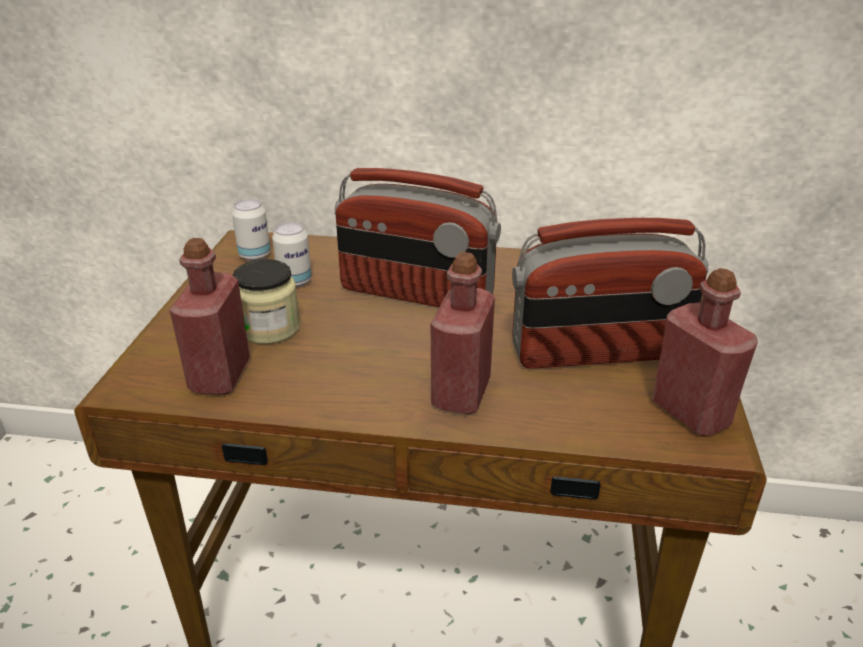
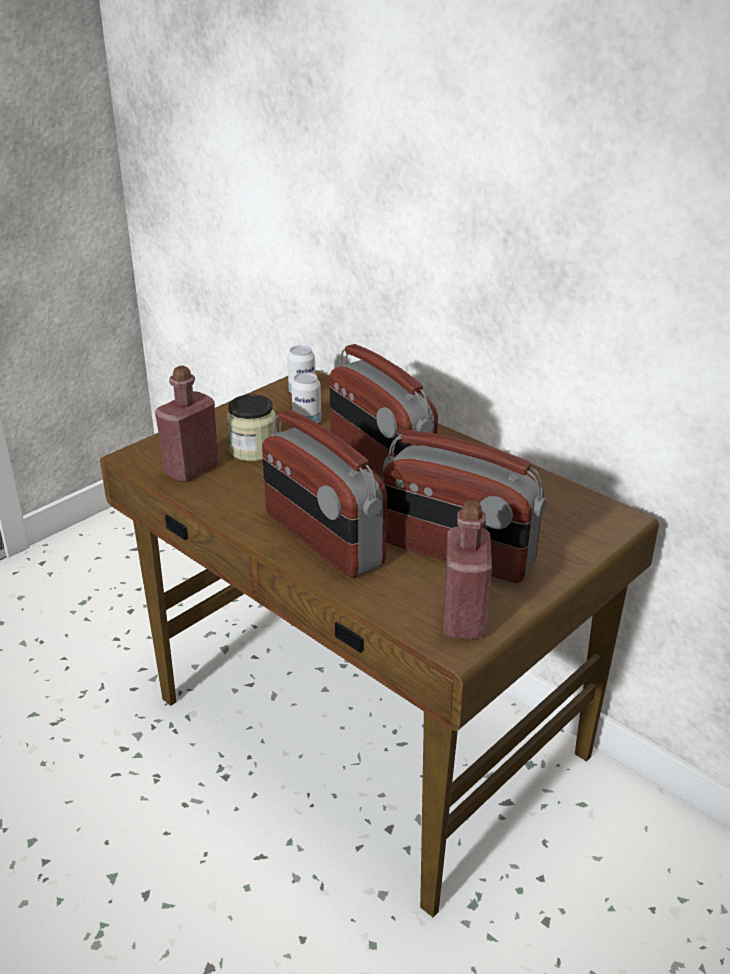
camera: 35 degrees right, 0 degrees up
red bottle [431,252,495,414] -> radio [262,410,387,578]

